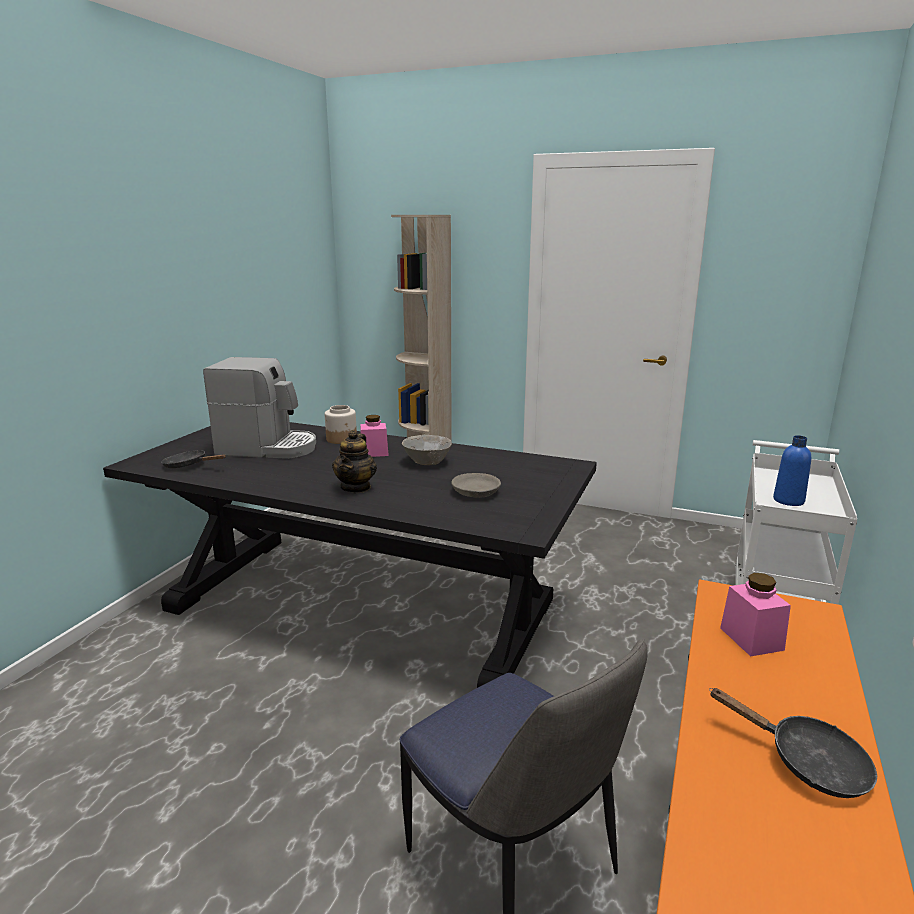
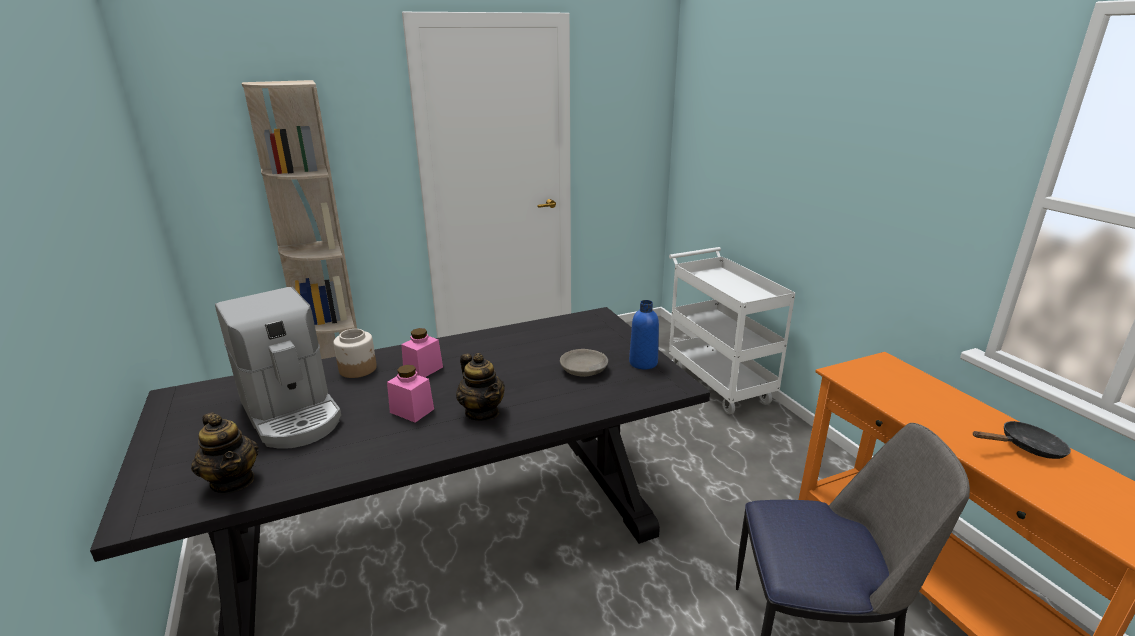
camera: 45 degrees left, 5 degrees up
black frying pan [161,450,226,468] -> teapot [191,413,259,493]
coffee machine [203,357,316,459] -> coffee machine turned 90 degrees clockwise [215,287,341,449]
grey bowl [402,435,452,465] -> none
pink jar [720,573,791,657] -> pink jar moved to [387,365,434,423]
blue bottle [773,435,811,506] -> blue bottle moved to [629,300,659,369]

